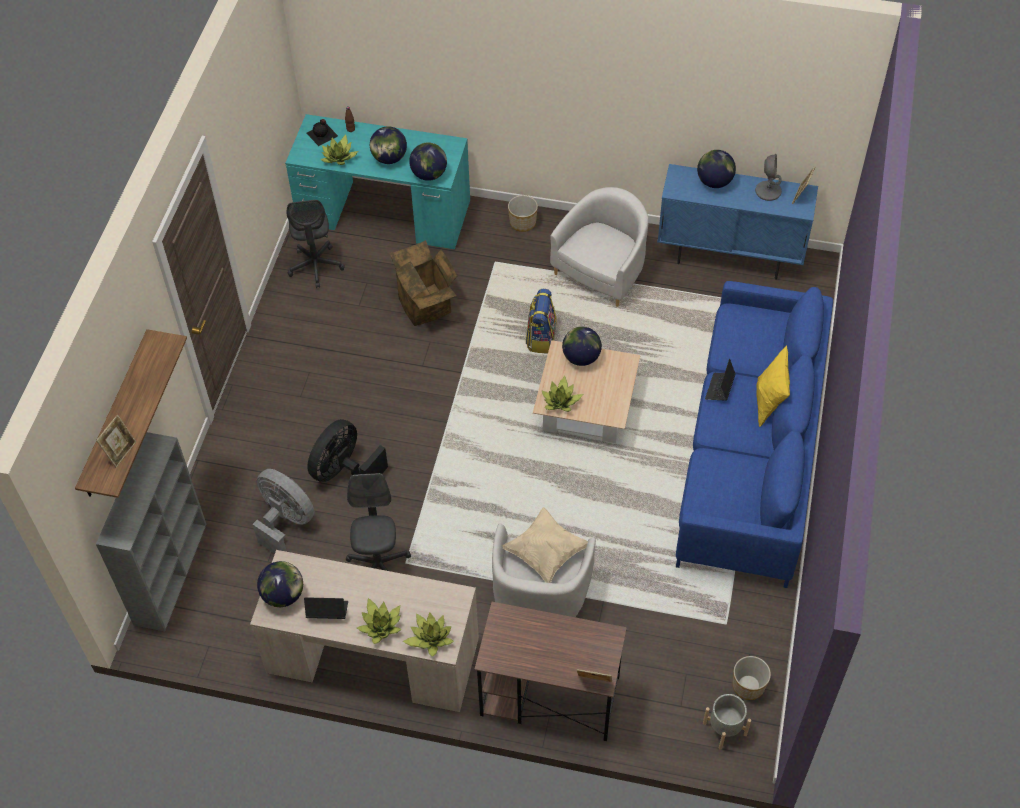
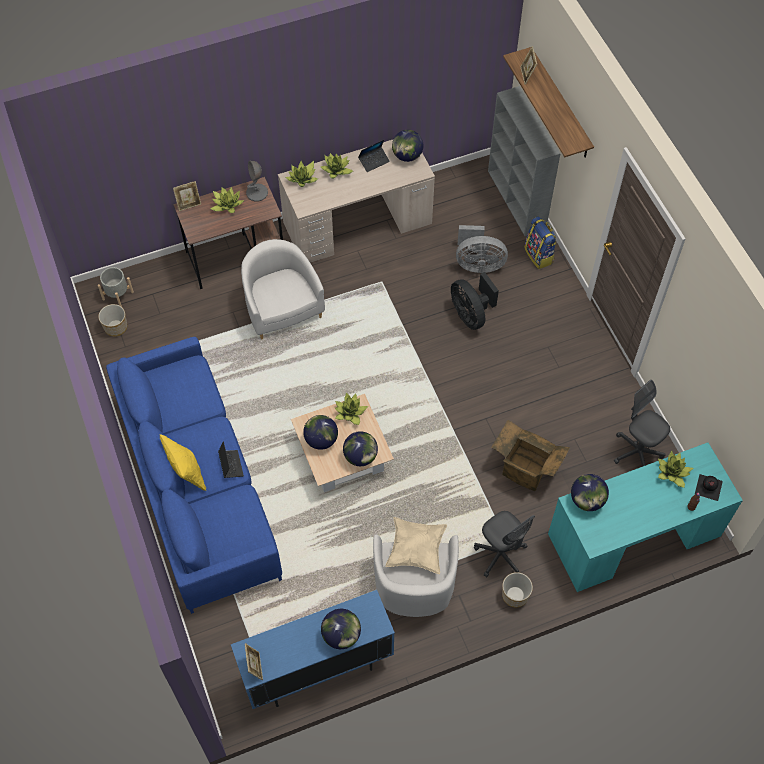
camera: 145 degrees right, 5 degrees up
black fan [307,419,388,482] -> black fan turned 150 degrees clockwise [451,272,499,330]
grey office chair [346,473,411,571] -> grey office chair moved to [474,511,535,577]
globe [370,126,407,164] -> globe moved to [303,415,338,450]
beige pillow [503,507,588,583] -> beige pillow moved to [385,517,447,574]
backpack [526,289,557,353] -> backpack moved to [524,216,557,269]
grey table lamp [755,154,782,201] -> grey table lamp moved to [246,161,268,202]
none -> potted plant [210,187,244,213]

